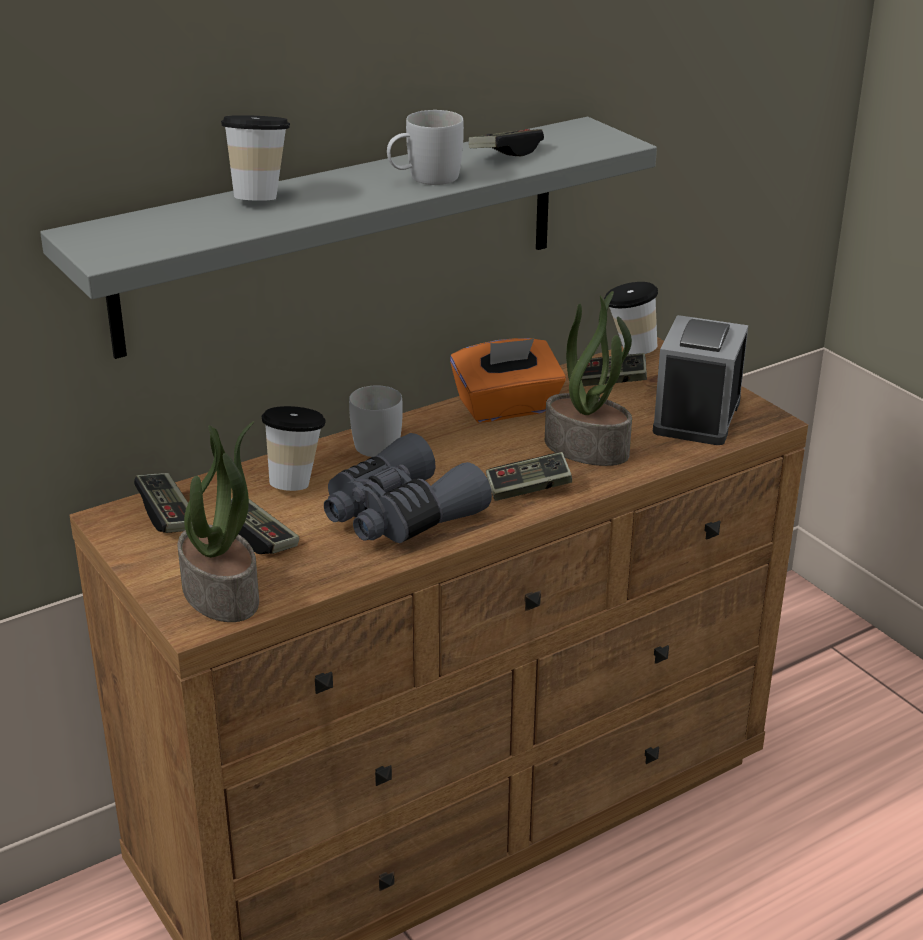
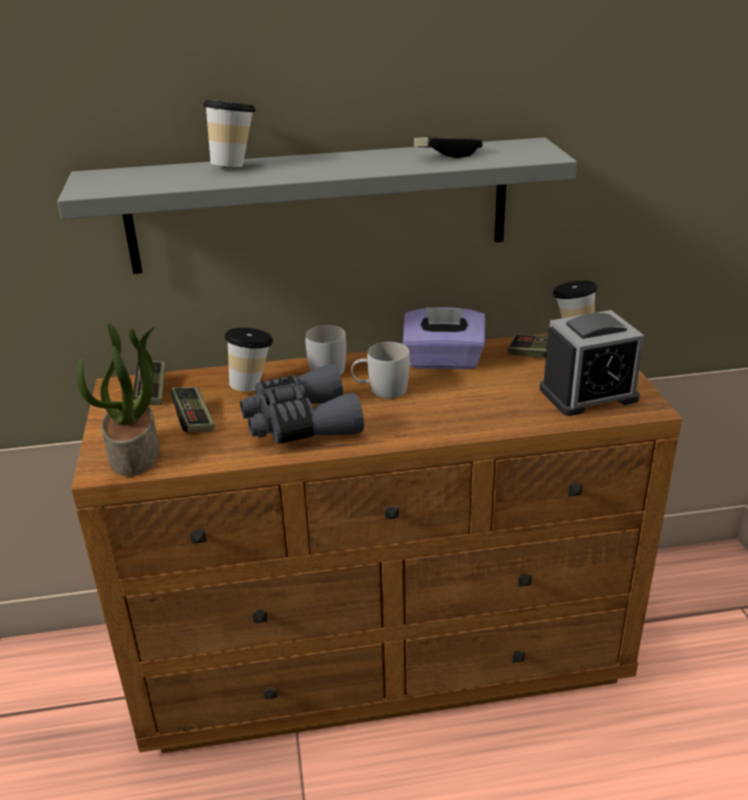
camera: 25 degrees right, 0 degrees up
white mug [387,110,464,185] -> white mug moved to [351,342,410,399]
orange tissue box [450,338,566,423] -> purple tissue box [403,307,485,369]
game controller [486,452,572,501] -> none
potted plant [545,291,632,466] -> none
alarm clock [653,315,748,445] -> alarm clock turned 150 degrees counterclockwise [540,310,644,416]

